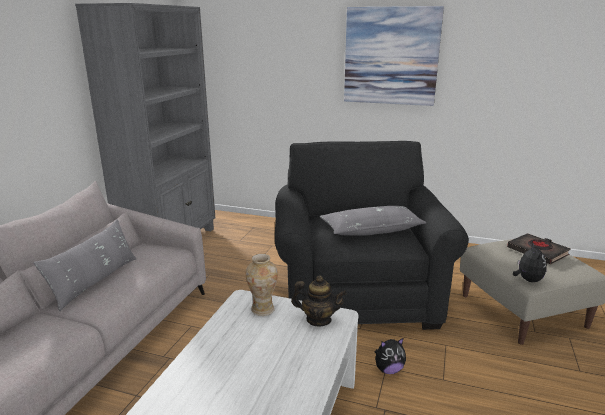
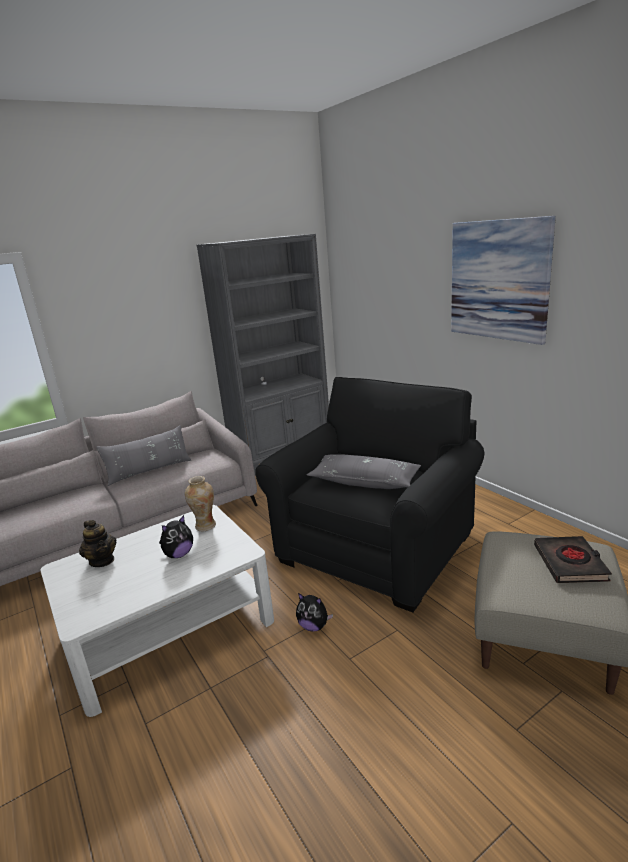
camera: 40 degrees right, 0 degrees up
teapot [291,275,347,326] -> teapot moved to [79,520,116,567]
plush toy [513,243,547,282] -> plush toy moved to [159,515,193,558]

